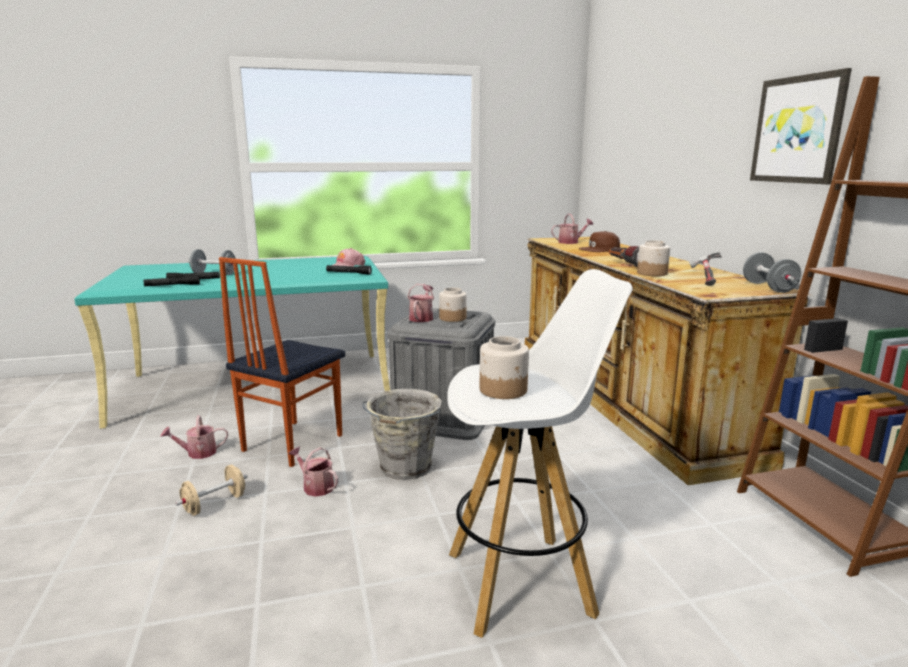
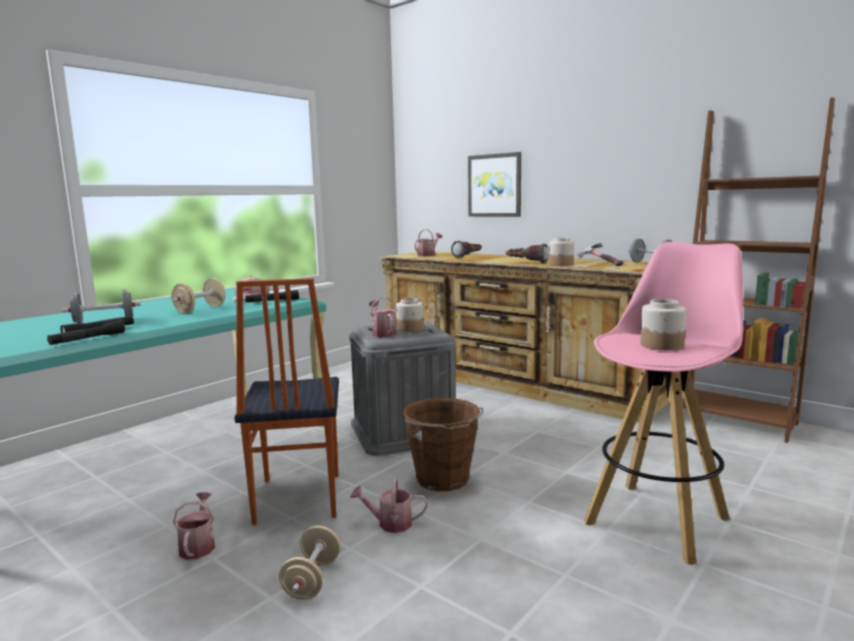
camera: 35 degrees left, 5 degrees down
watering can [161,415,228,459] -> watering can turned 135 degrees clockwise [173,492,215,560]
grey bucket [362,389,442,480] -> brown bucket [403,398,483,491]
white stool [447,269,633,638] -> pink stool [584,242,743,565]
brown cap [579,231,620,252] -> flashlight [451,241,482,258]
picture [750,68,852,184] -> picture moved to [468,152,521,217]
none -> beige dumbbell [171,278,226,313]

